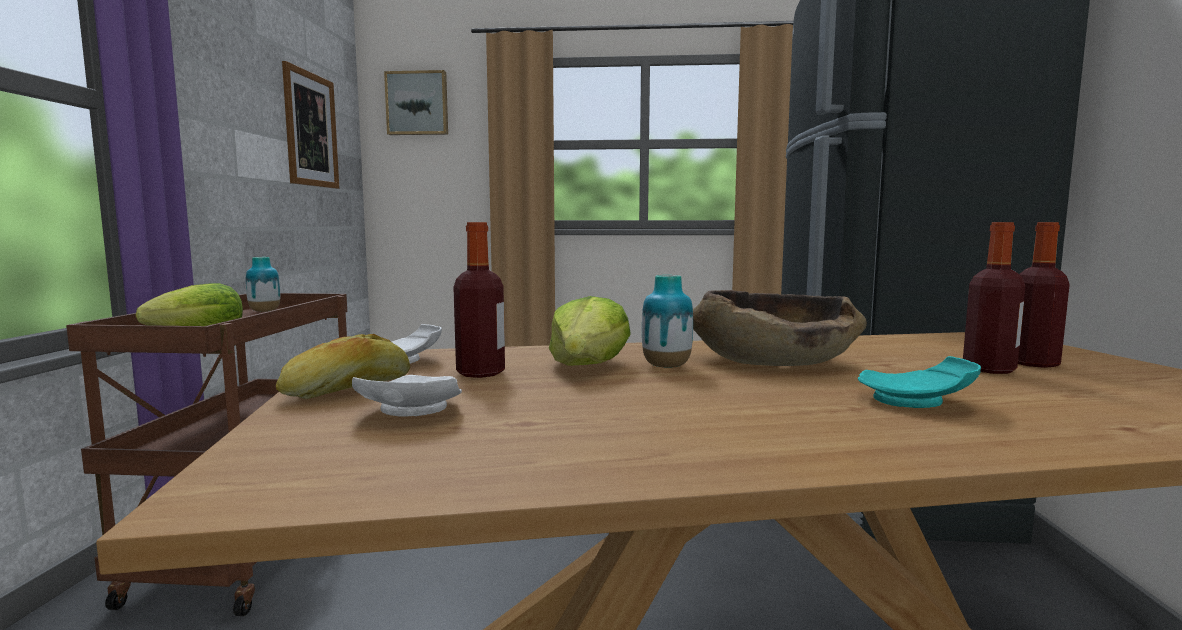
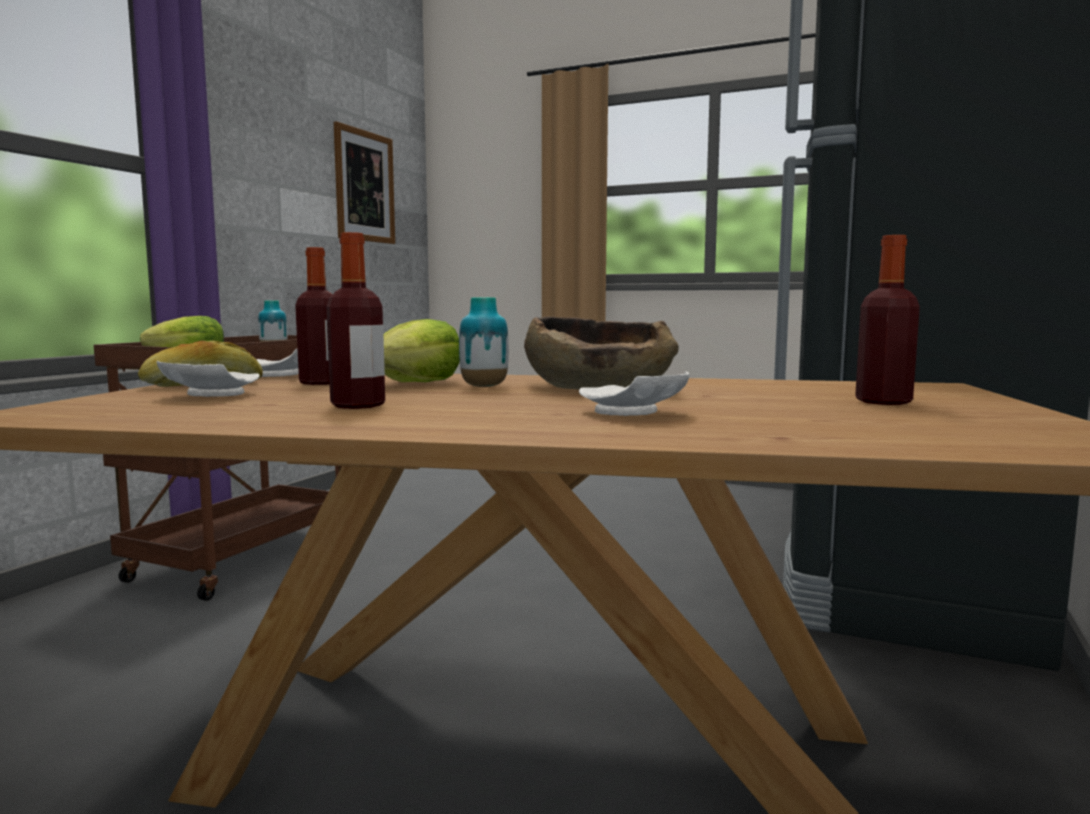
camera: 20 degrees right, 0 degrees up
picture [384,70,448,135] -> none
turquoise plate [858,356,981,408] -> white plate [579,372,689,416]
bottle [963,222,1025,374] -> bottle moved to [326,232,385,409]

